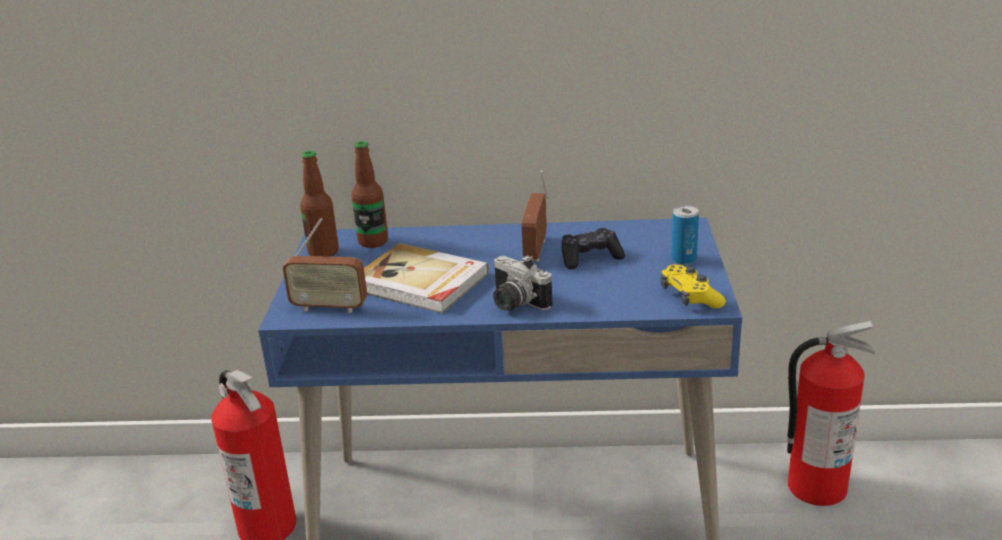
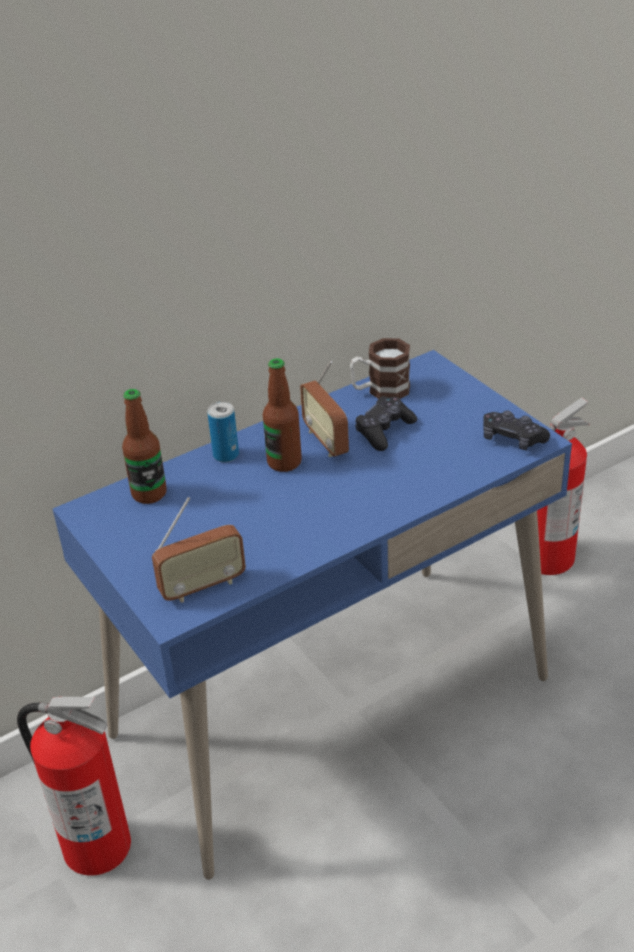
camera: 35 degrees left, 10 degrees up
bottle [300,151,339,257] -> bottle moved to [263,358,302,472]
book [364,243,489,313] -> none
camera [493,255,552,311] -> none
yellow game controller [661,265,726,308] -> black game controller [483,411,550,450]
can [671,206,699,265] -> can moved to [207,402,239,462]
none -> mug [350,338,410,399]

